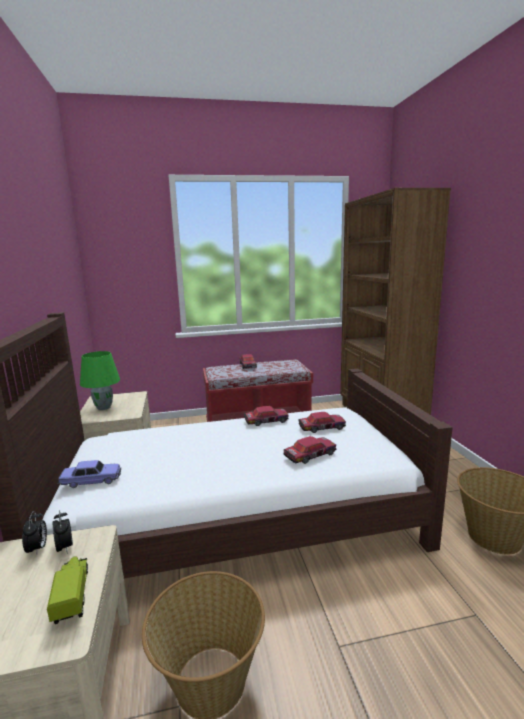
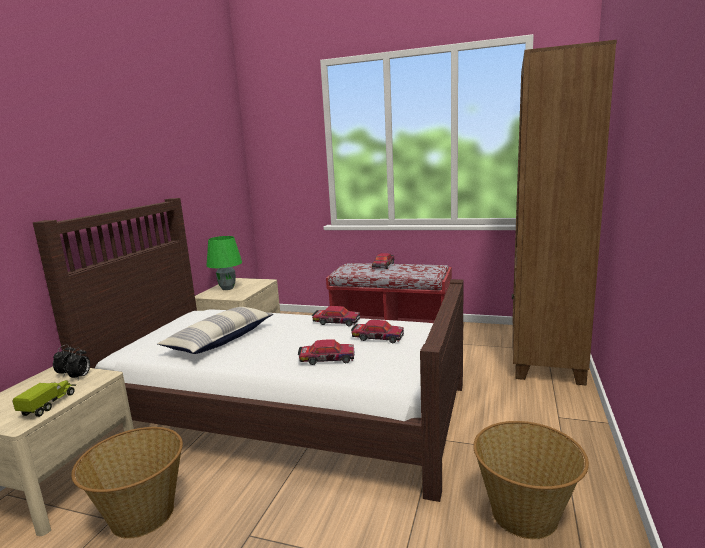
camera: 30 degrees right, 0 degrees up
toy car [57,460,121,488] -> none
none -> pillow [157,307,273,354]

